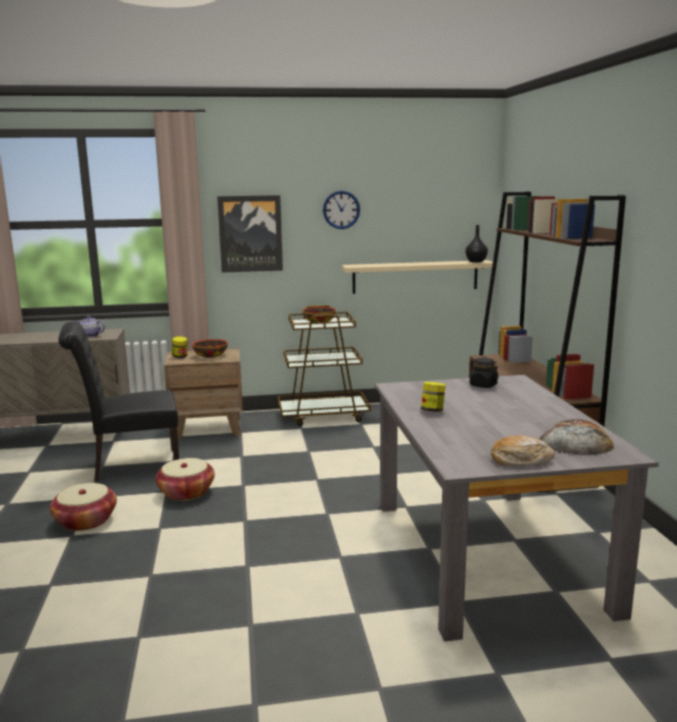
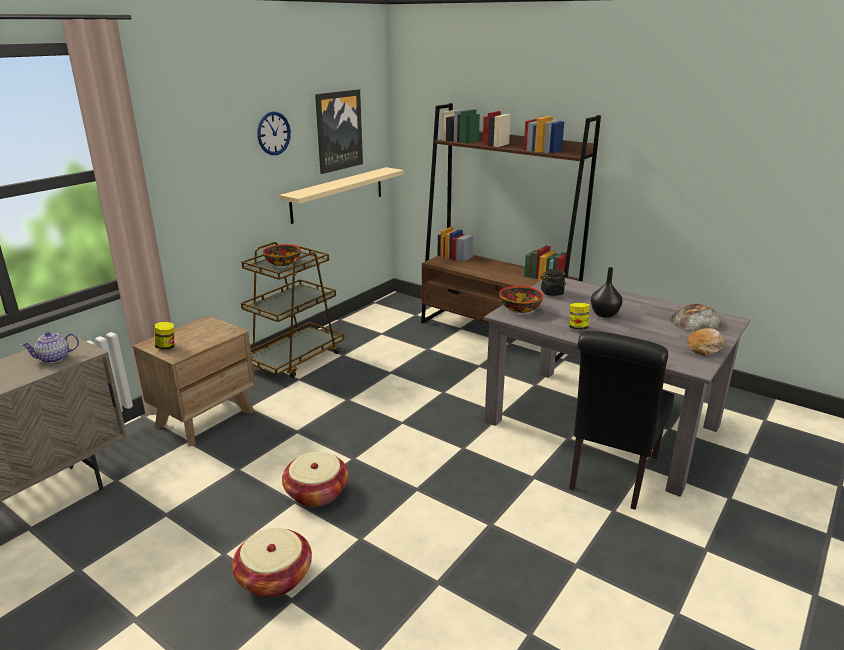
camera: 45 degrees left, 10 degrees up
black chair [58,321,179,481] -> black chair moved to [569,331,675,510]
bowl [192,339,228,358] -> bowl moved to [499,286,544,313]
picture [217,195,283,273] -> picture moved to [315,89,363,174]
black vase [465,225,488,263] -> black vase moved to [591,267,623,318]

